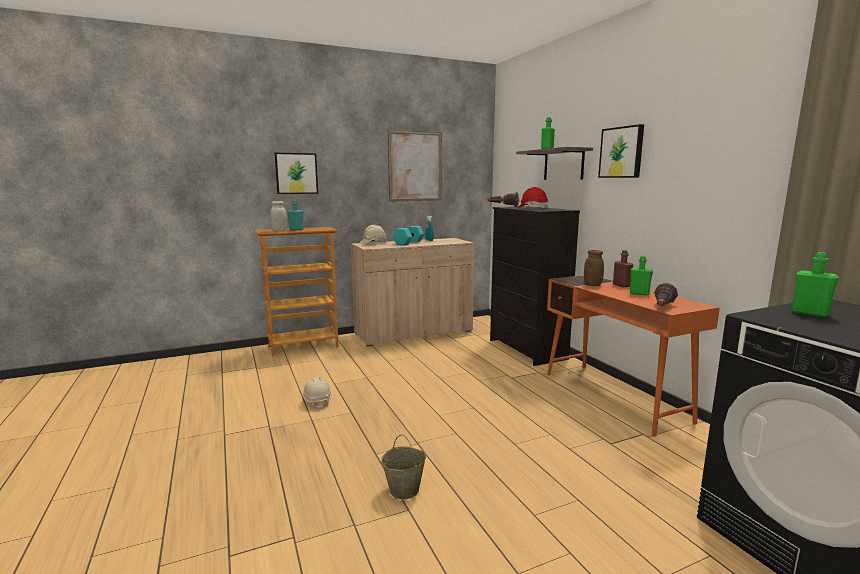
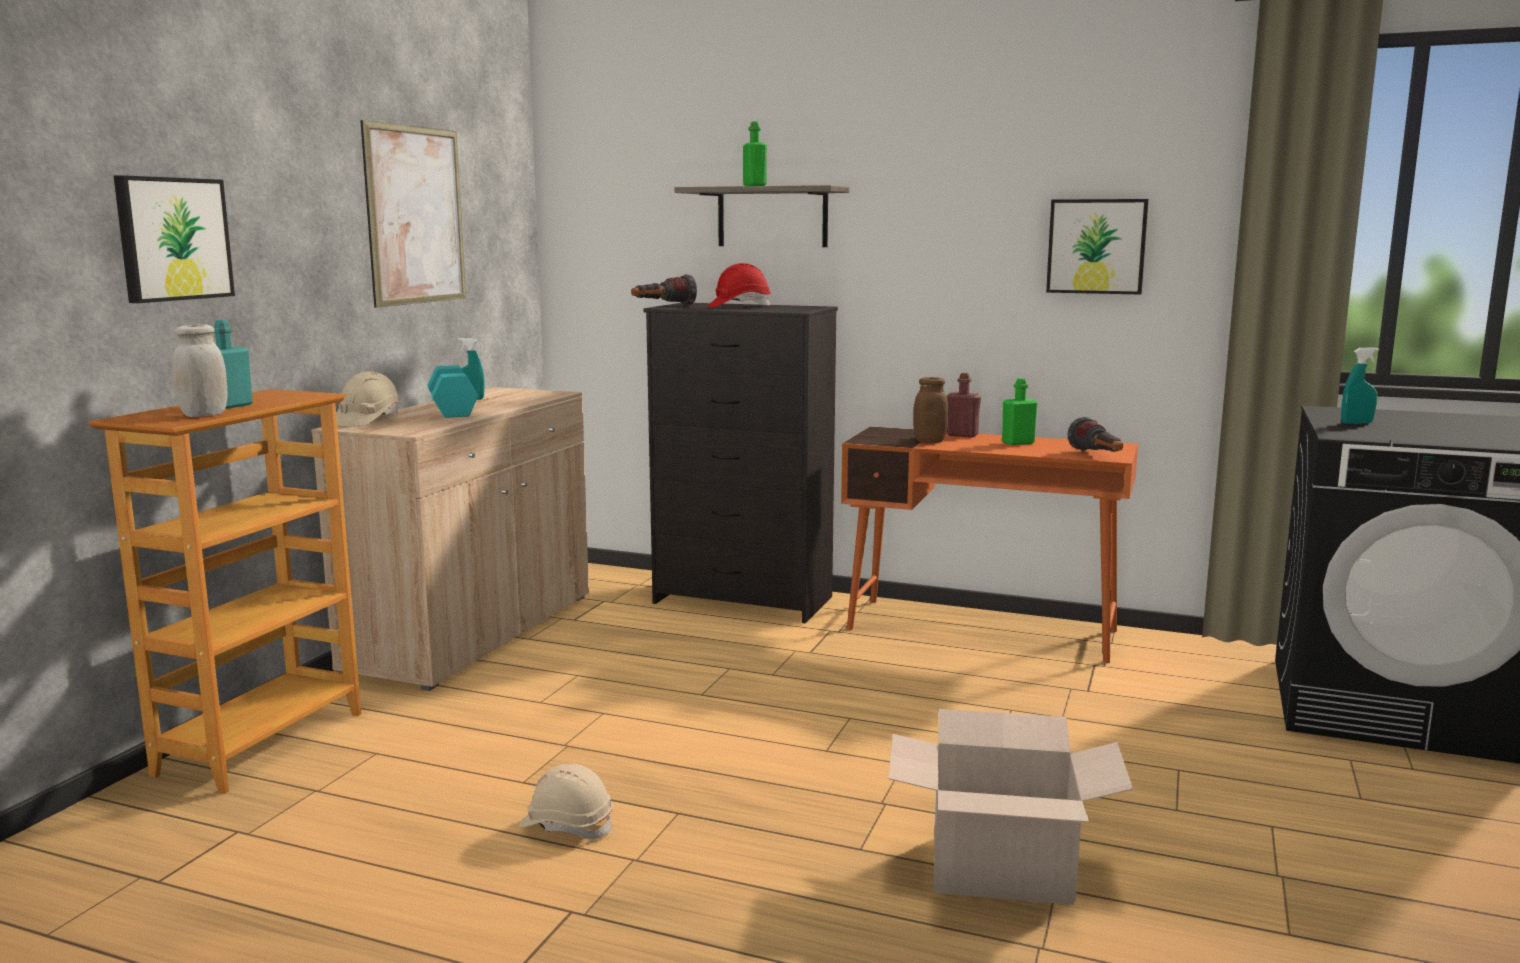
camera: 45 degrees left, 0 degrees up
beige bucket [381,434,426,499] -> cardboard box [888,709,1133,905]
picture [598,124,644,178] -> picture moved to [1046,199,1149,295]
green bottle [791,252,839,317] -> turquoise spray bottle [1341,347,1379,424]

